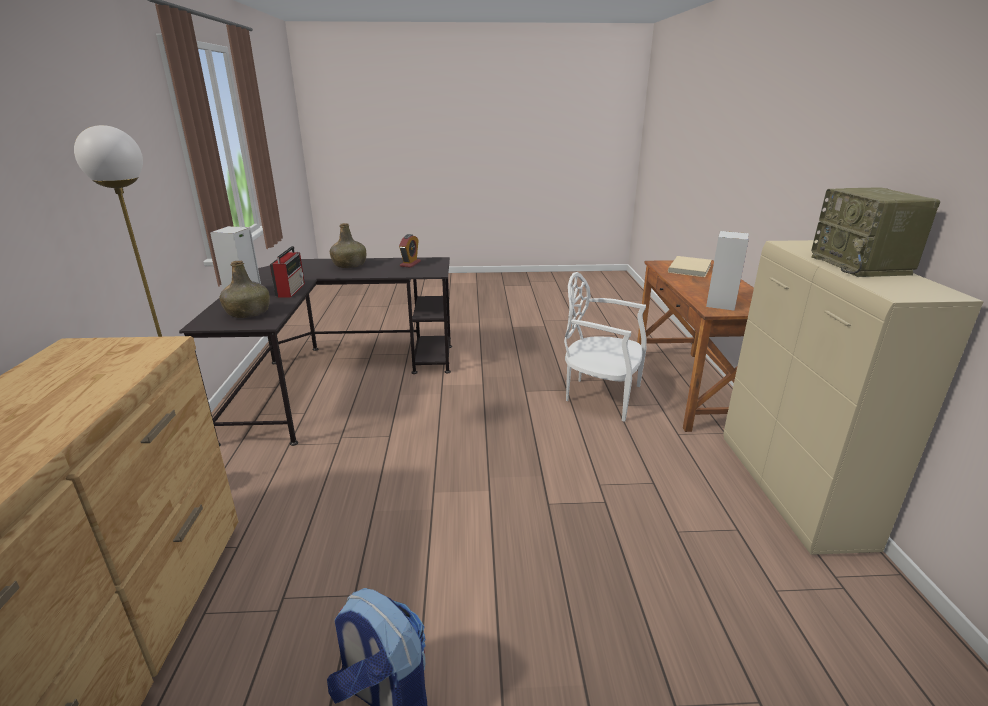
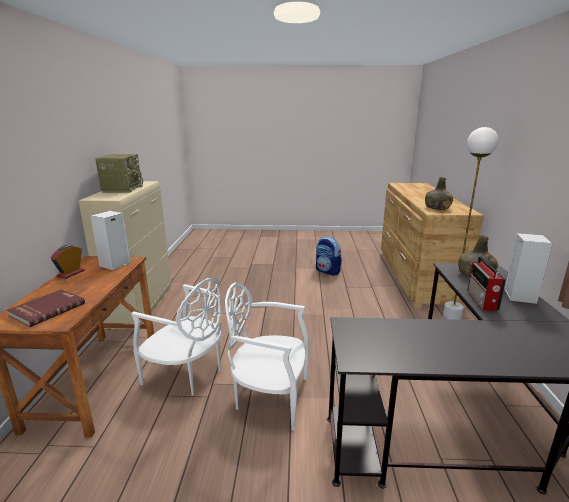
camera: 175 degrees left, 5 degrees down
green bottle [330,223,366,268] -> green bottle moved to [425,177,453,210]
alarm clock [399,234,421,268] -> alarm clock moved to [51,245,85,279]
beige book [668,256,712,277] -> red book [7,289,85,327]
none -> white chair [225,282,309,431]

